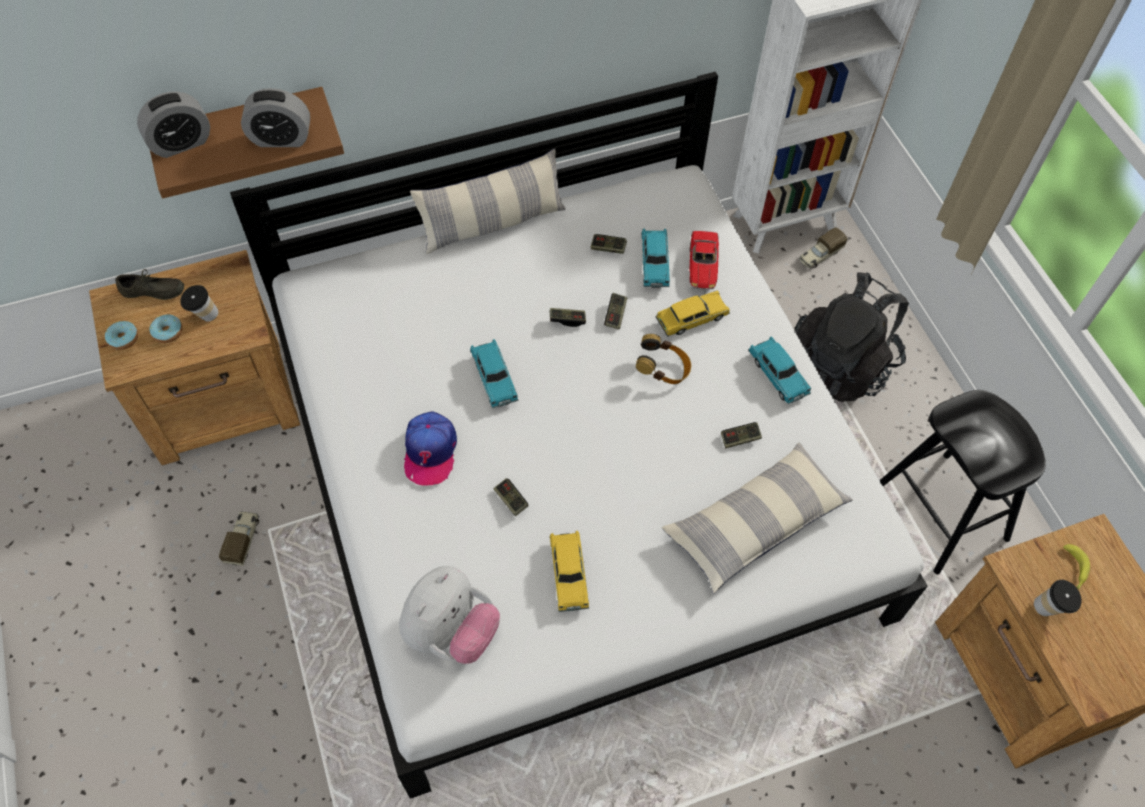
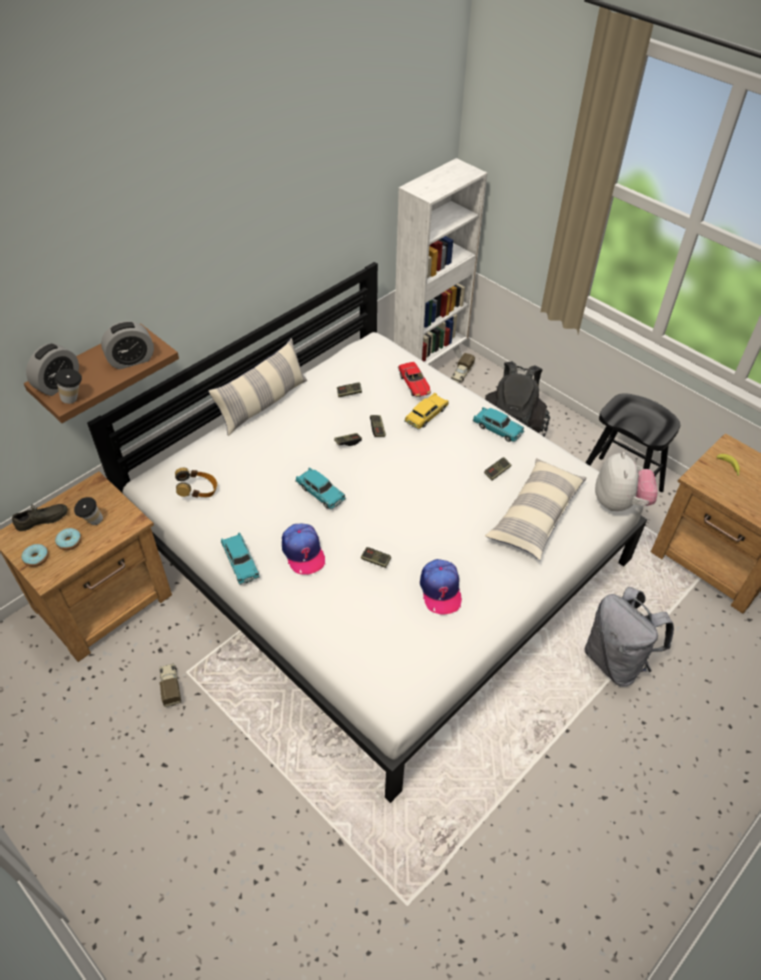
camera: 25 degrees left, 10 degrees down
plush toy [399,566,500,664] -> plush toy moved to [595,452,658,511]
yellow toy car [549,531,589,612] -> cap [420,559,462,615]
headphones [636,334,691,384] -> headphones moved to [175,467,217,498]
turquoise toy car [641,228,670,288] -> turquoise toy car moved to [221,532,260,585]
cup [1034,580,1081,616] -> cup moved to [54,369,82,404]
none -> grey backpack [585,587,674,687]

